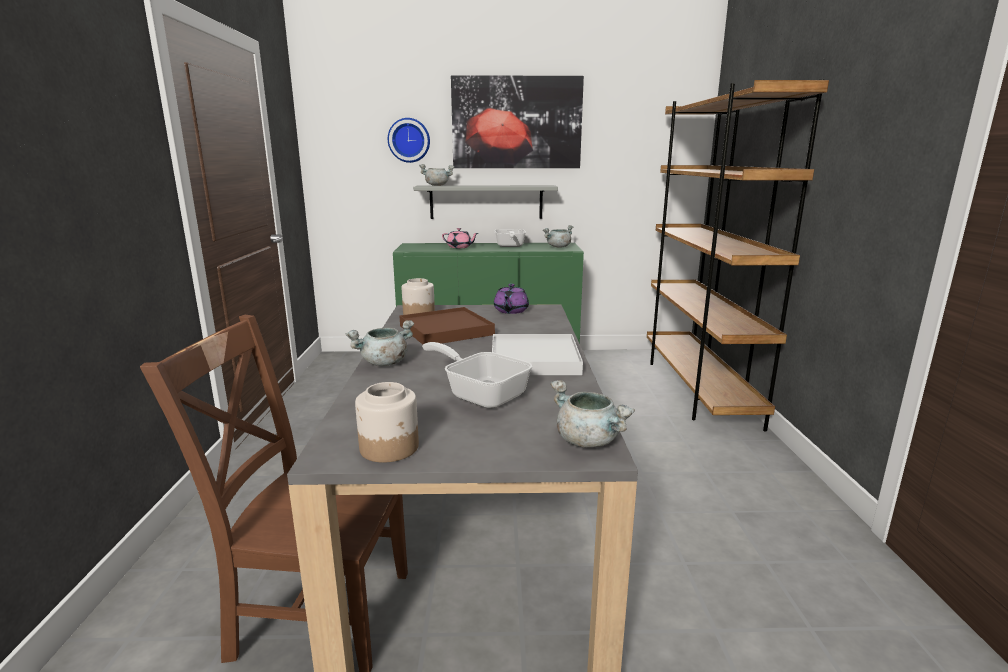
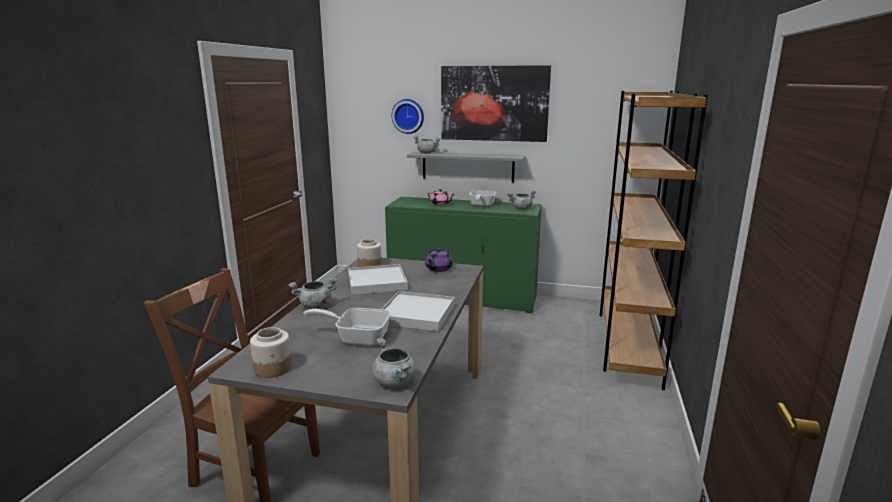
camera: 15 degrees right, 0 degrees up
brown tray [400,307,495,344] -> white tray [348,264,408,295]
frying pan [422,342,532,409] -> frying pan turned 45 degrees counterclockwise [303,308,391,346]

